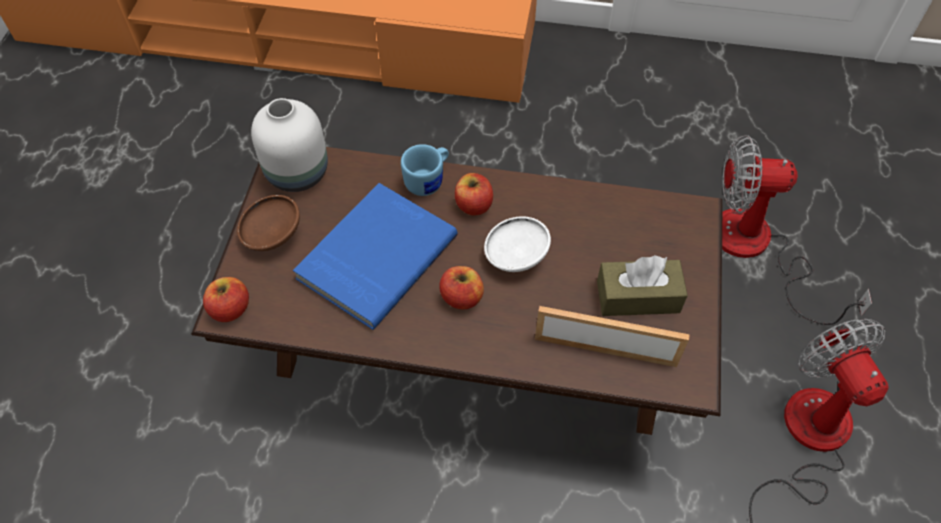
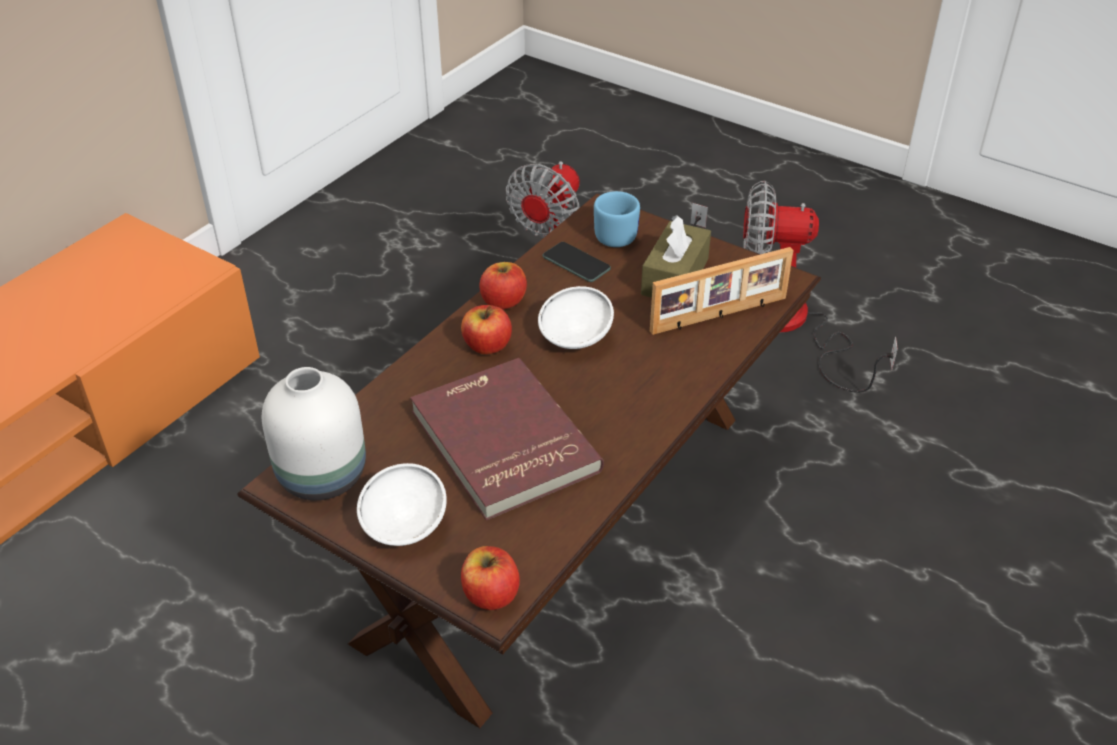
camera: 65 degrees left, 15 degrees down
brown bowl [237,195,300,251] -> white bowl [357,463,447,546]
blue book [293,183,457,330] -> red book [410,358,604,520]
blue mug [401,144,449,196] -> blue mug moved to [594,191,640,247]
apple [439,266,484,310] -> apple moved to [479,262,527,310]
picture frame [535,306,690,367] -> picture frame turned 150 degrees counterclockwise [650,247,794,335]
none -> phone [543,242,611,282]

